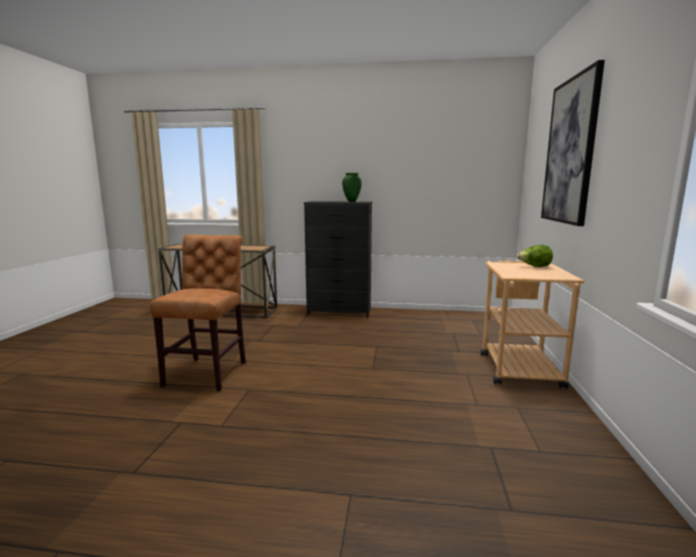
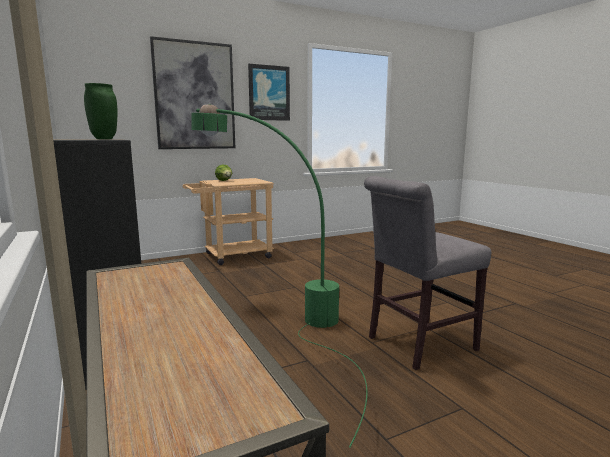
camera: 125 degrees left, 0 degrees up
brown chair [150,235,246,391] -> grey chair [364,176,491,370]
none -> green floor lamp [191,104,368,448]
none -> picture [248,64,290,121]

